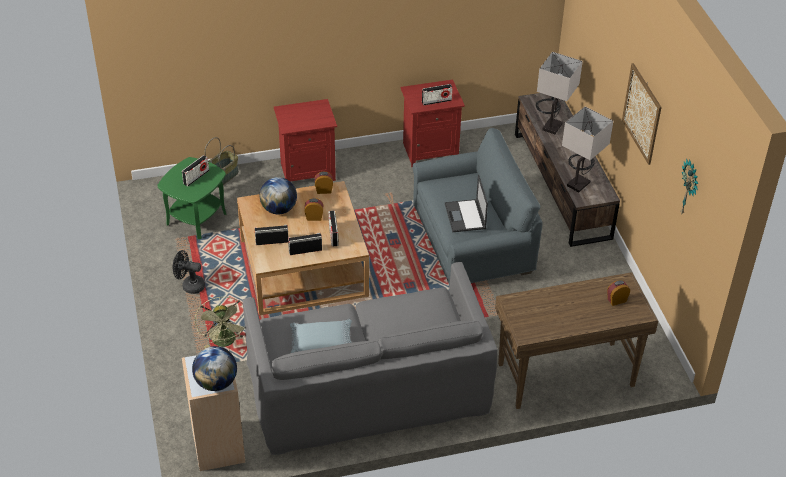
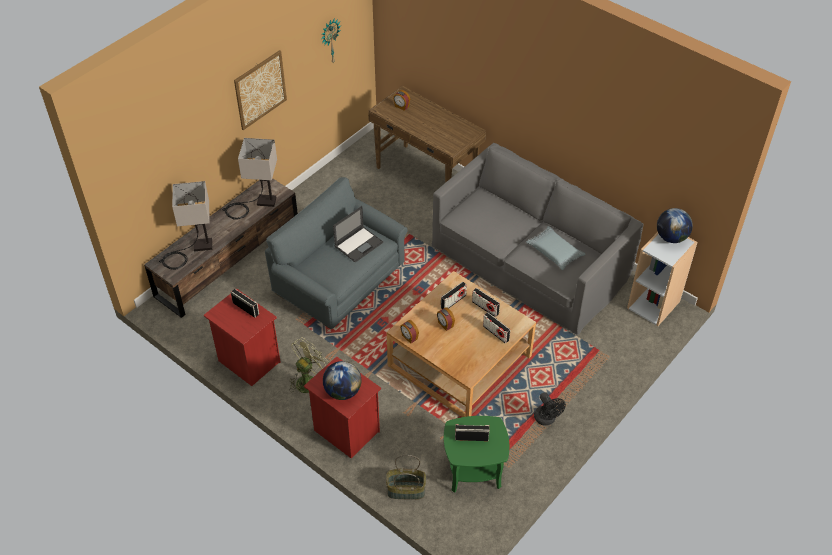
camera: 125 degrees left, 5 degrees up
green fan [195,297,245,348] -> green fan moved to [289,338,328,393]
globe [260,177,297,215] -> globe moved to [323,361,361,400]

